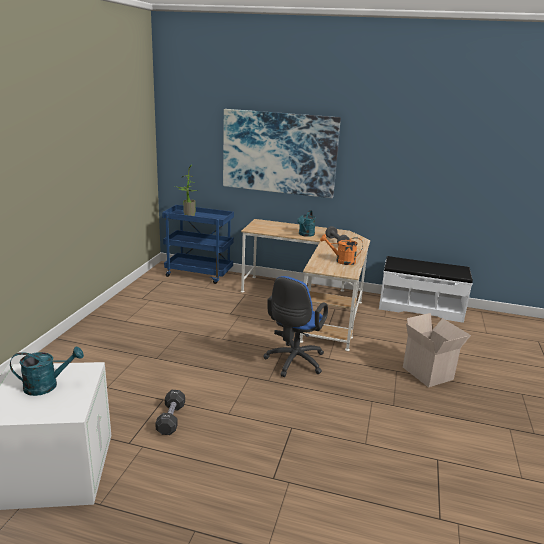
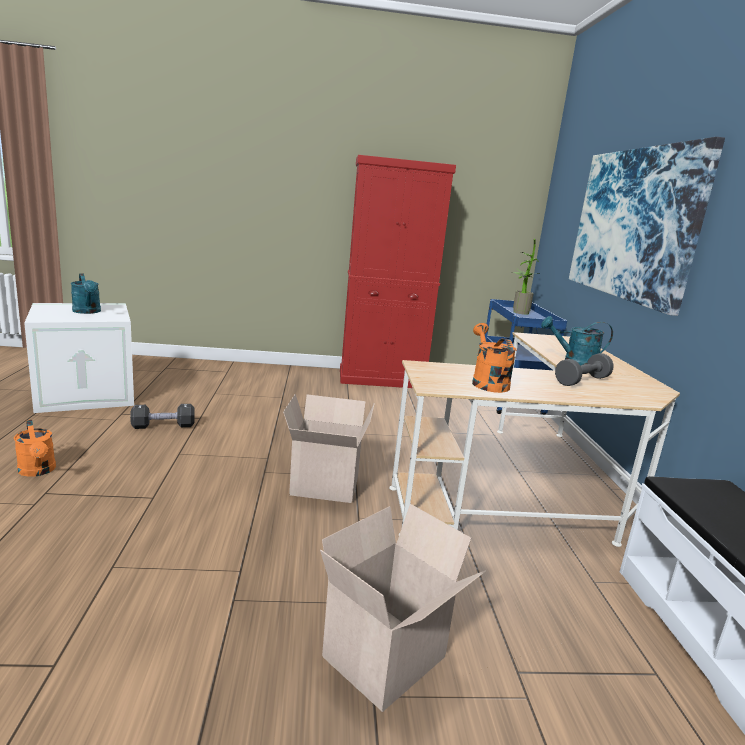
camera: 70 degrees right, 5 degrees down
blue office chair [263,276,328,377] -> cardboard box [283,394,375,503]
none -> orange watering can [14,420,56,477]
none -> red cabinet [340,155,456,388]

